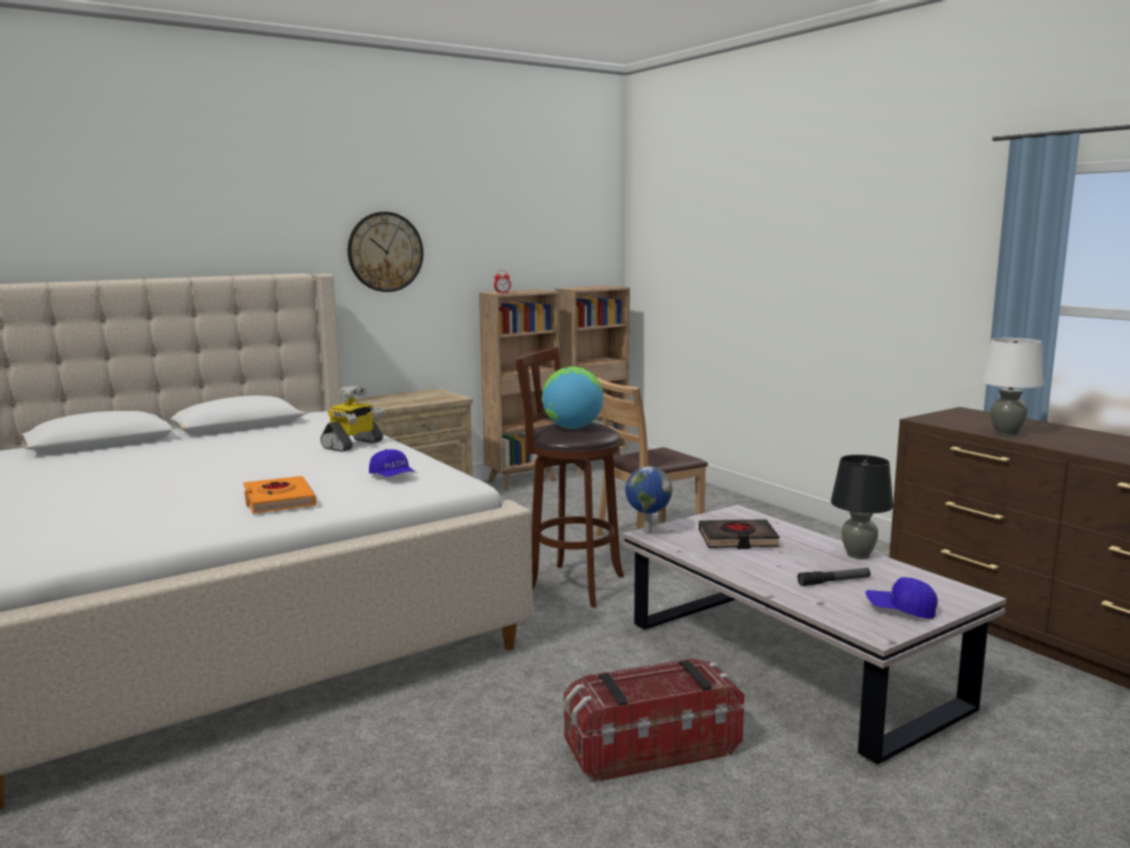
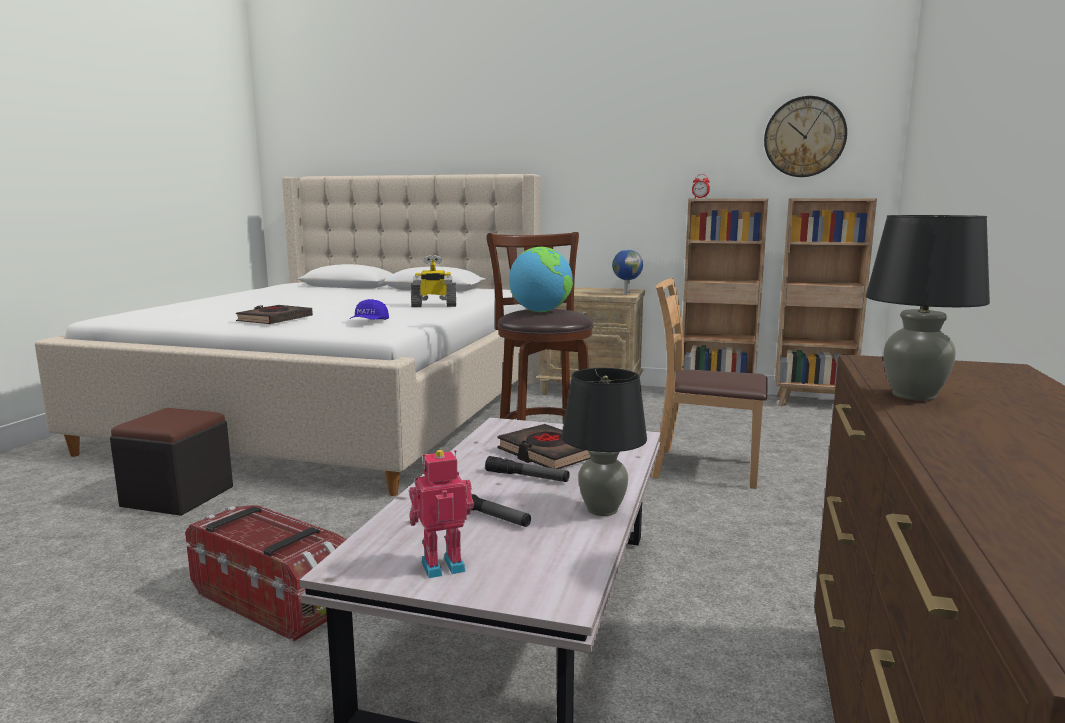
camera: 50 degrees right, 0 degrees up
orange book [243,476,316,514] -> black book [236,305,313,324]
wall clock [347,212,423,292] -> wall clock moved to [764,96,847,177]
globe [625,466,672,534] -> globe moved to [612,249,643,295]
blue cap [865,577,938,619] -> toy robot [409,450,474,578]
white table lamp [981,338,1044,436] -> black table lamp [866,215,990,401]
none -> black ottoman [110,408,233,516]
none -> flashlight [485,456,570,482]

